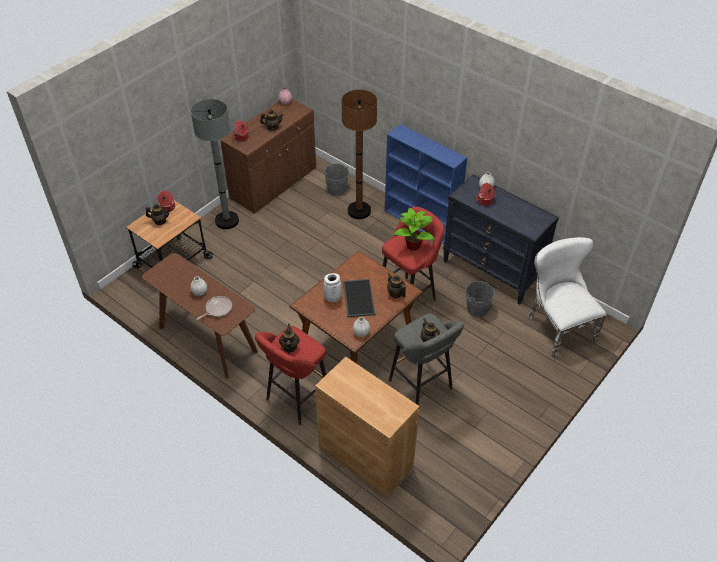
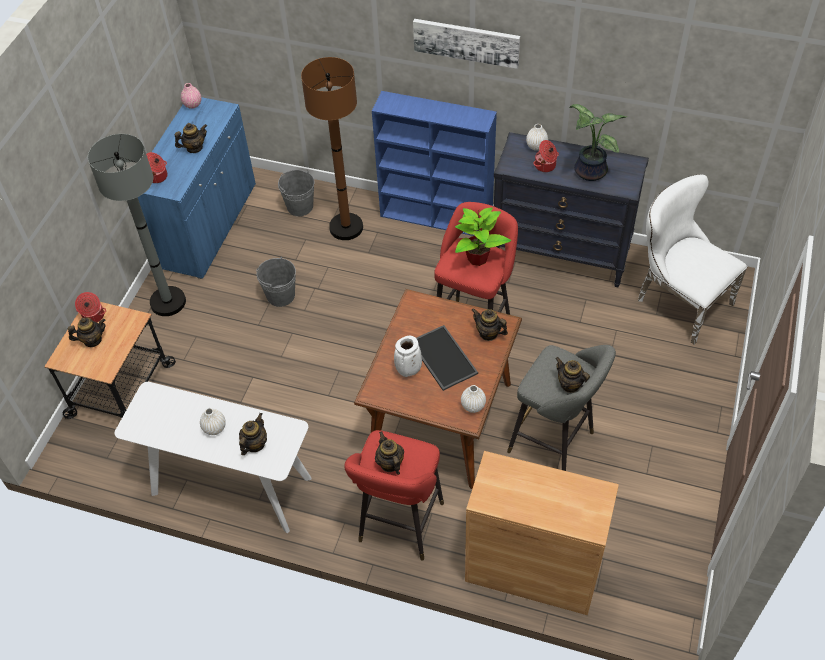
camera: 20 degrees left, 5 degrees up
brown console table [142,253,258,379] -> white console table [114,382,311,533]
frying pan [197,296,232,320] -> teapot [239,413,267,455]
brown cabinet [220,99,316,214] -> blue cabinet [138,97,256,279]
grey bucket [466,281,495,317] -> grey bucket moved to [256,257,296,307]
none -> picture [413,19,520,69]
none -> potted plant [570,104,627,181]

